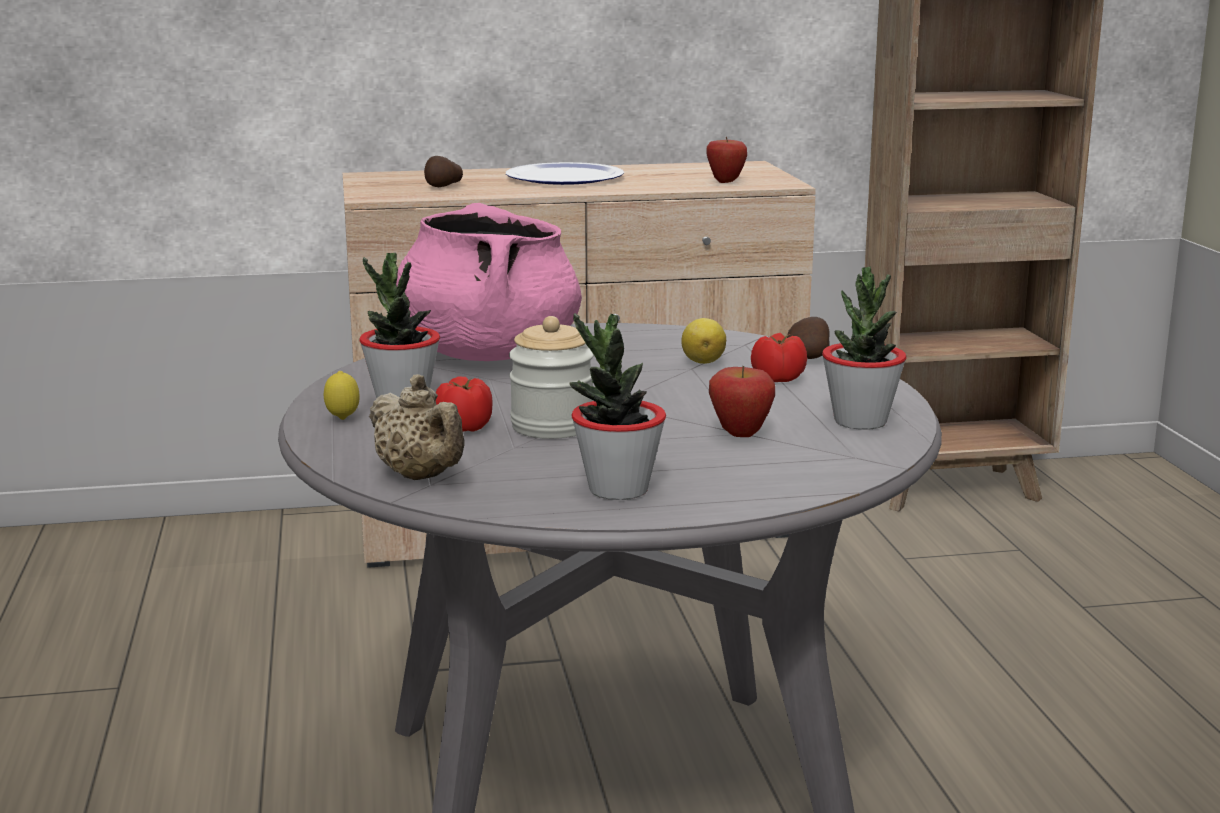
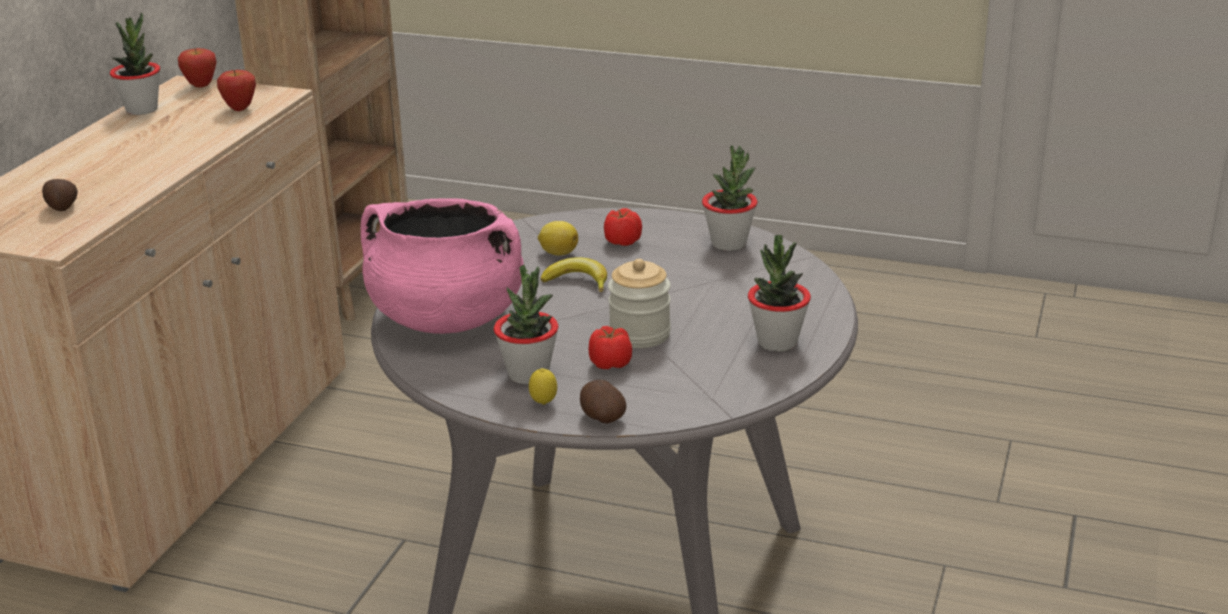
camera: 60 degrees left, 10 degrees up
beige teapot [369,374,465,480] -> none
plate [506,162,624,185] -> none
apple [709,366,775,437] -> apple moved to [178,48,217,87]
potato [787,317,830,359] -> potato moved to [580,380,626,424]
none -> potted plant [110,12,160,115]
none -> banana [540,257,607,293]

